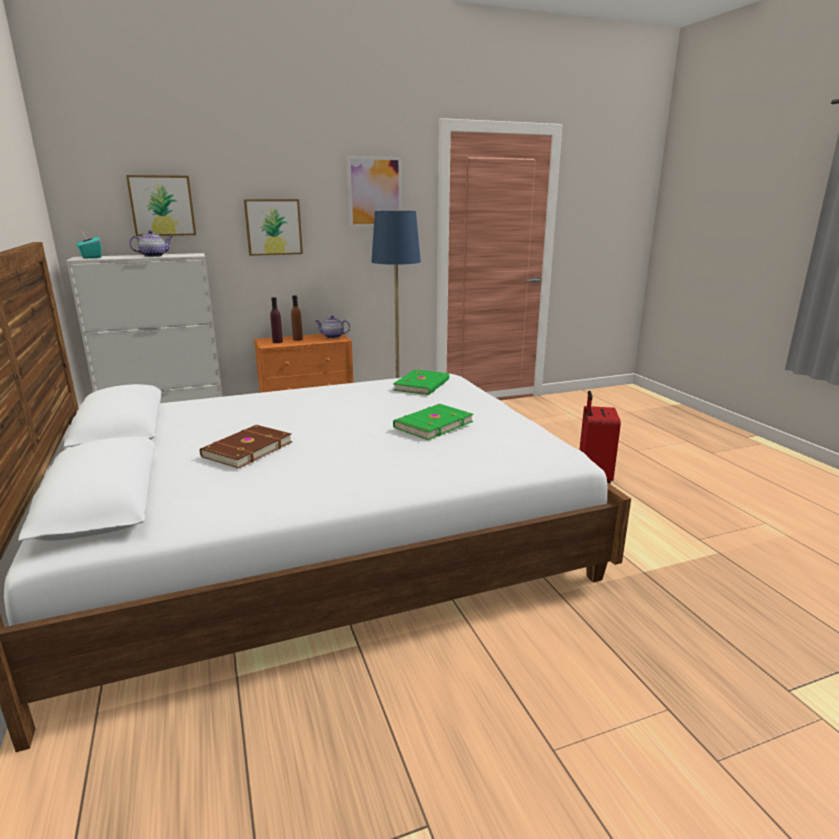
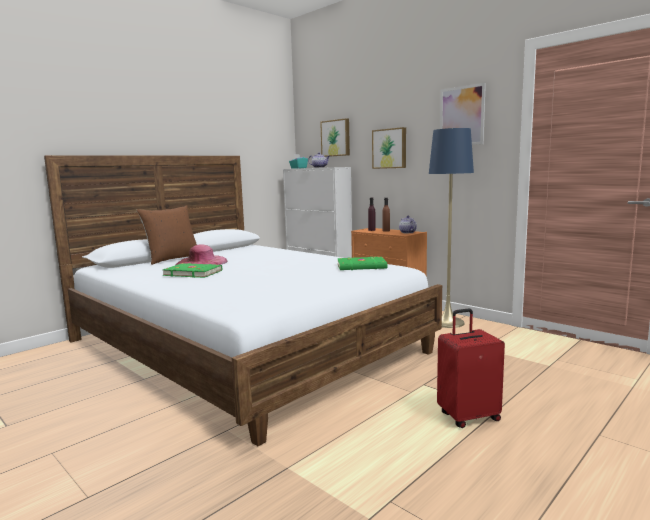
camera: 65 degrees right, 10 degrees down
brown book [200,425,292,469] -> pink hat [175,244,228,265]
green book [393,404,473,440] -> green book moved to [163,263,222,278]
none -> brown pillow [136,205,197,265]

